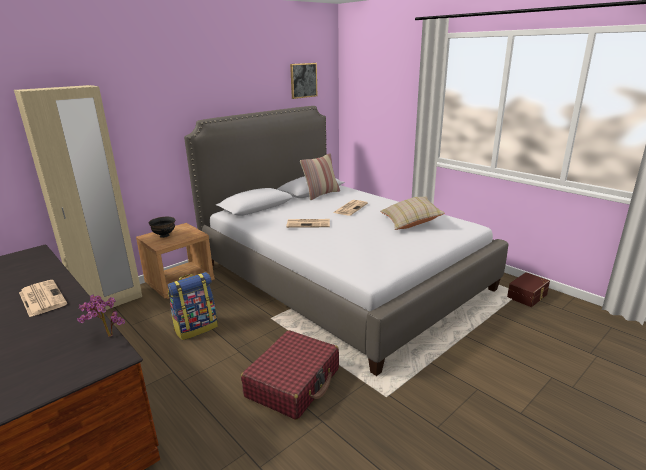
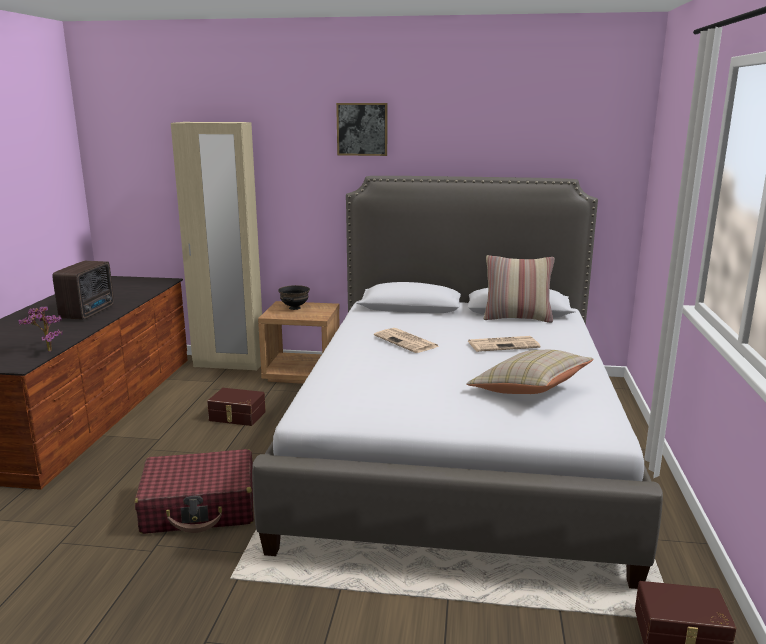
camera: 50 degrees right, 5 degrees down
newspaper [19,280,67,317] -> radio [52,261,114,320]
backpack [168,272,218,340] -> brown storage box [207,388,266,426]
picture [290,63,317,99] -> picture moved to [336,103,387,156]

